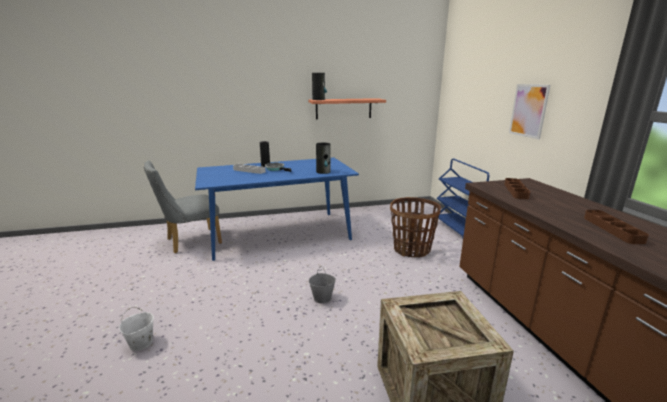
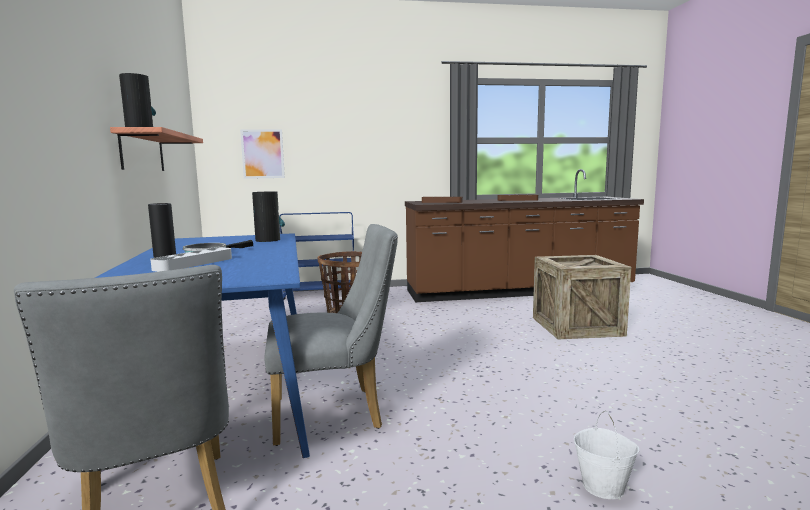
camera: 85 degrees left, 10 degrees down
grey bucket [309,266,336,303] -> none
picture [509,84,550,140] -> picture moved to [240,129,285,179]
none -> grey chair [265,224,398,446]

